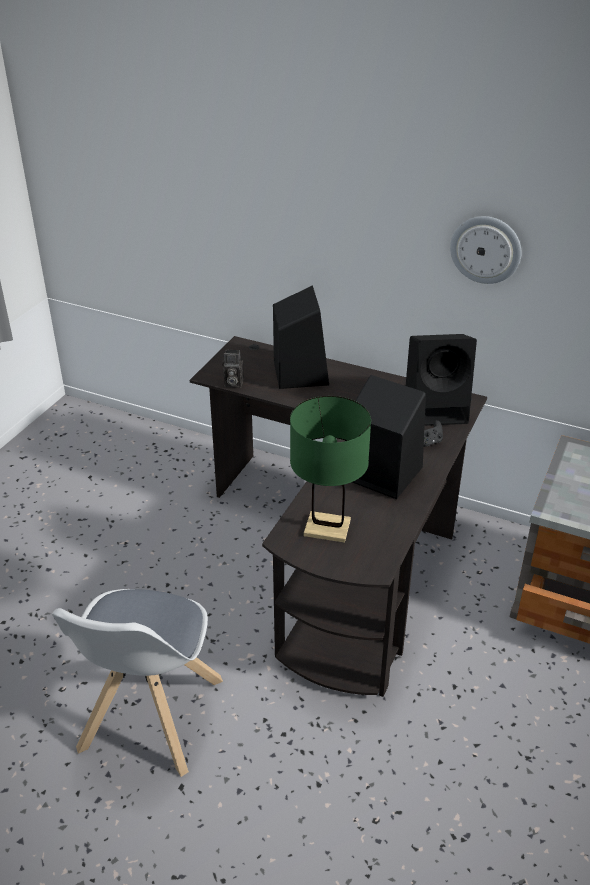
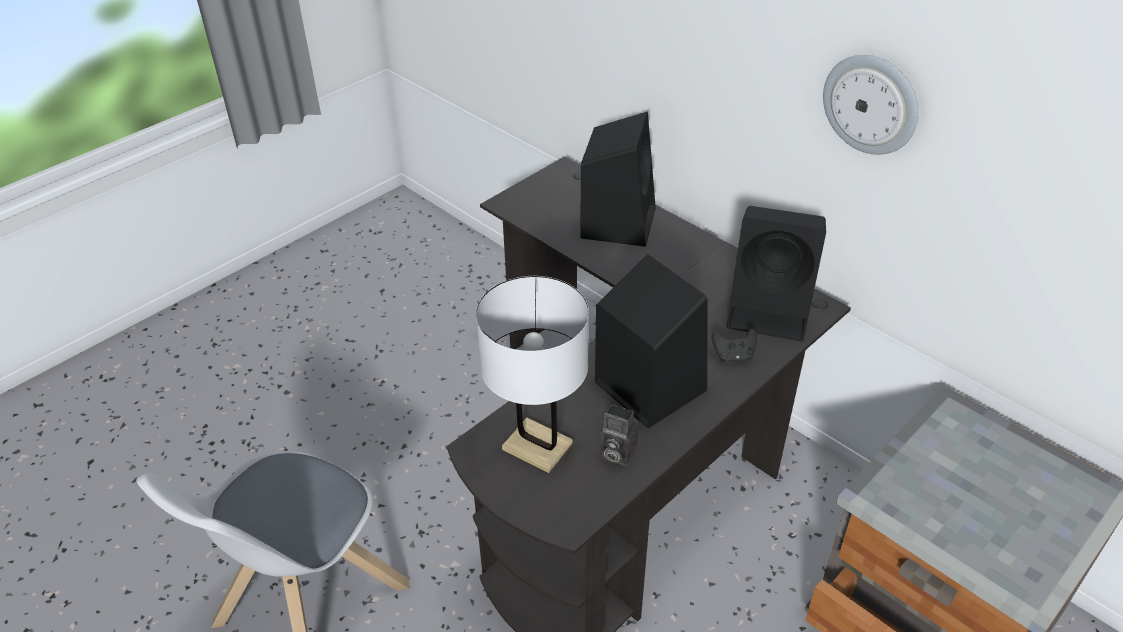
camera: 20 degrees right, 5 degrees up
camera [222,350,244,388] -> camera moved to [601,404,639,466]
green table lamp [290,396,371,543] -> white table lamp [476,276,589,473]

